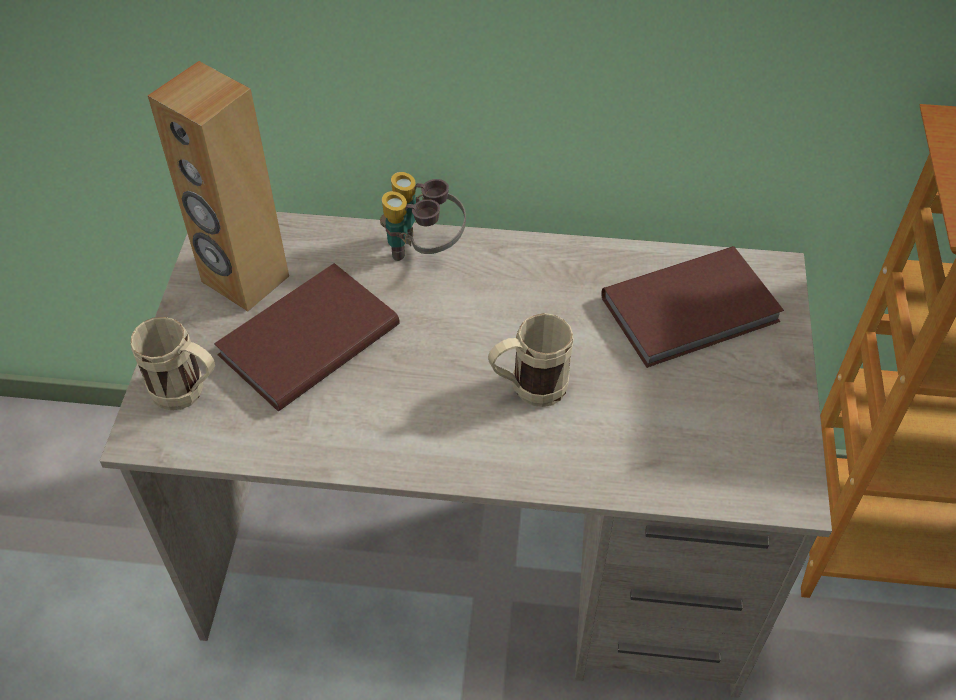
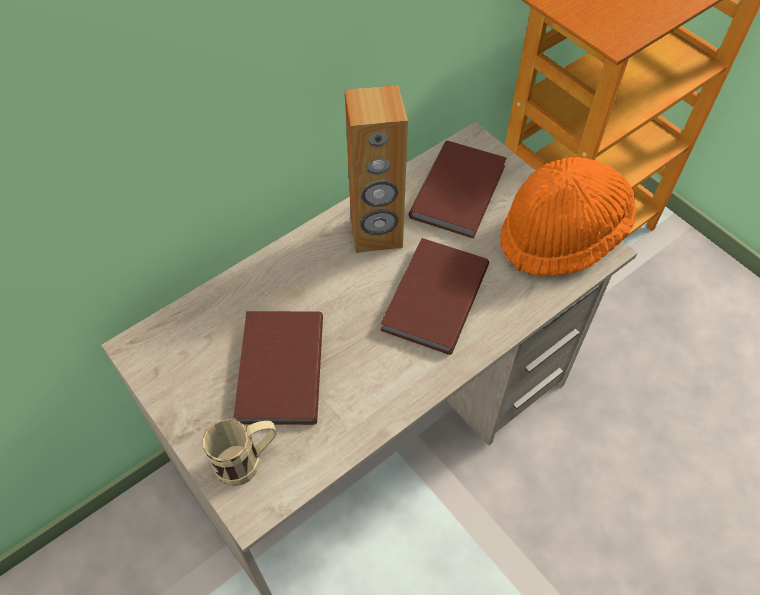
camera: 45 degrees left, 5 degrees up
brown speaker [148,61,289,312] -> brown speaker moved to [345,85,408,253]
binoculars [380,172,466,261] -> none
beige mug [488,313,574,407] -> brown book [380,238,489,355]
none -> orange hat [500,157,636,276]

